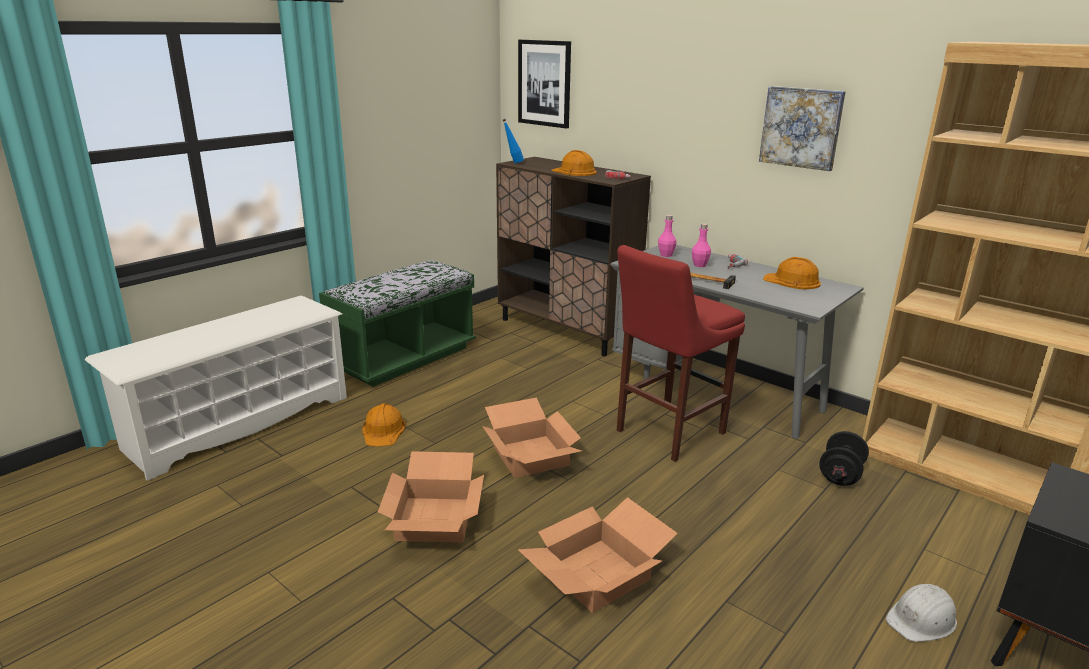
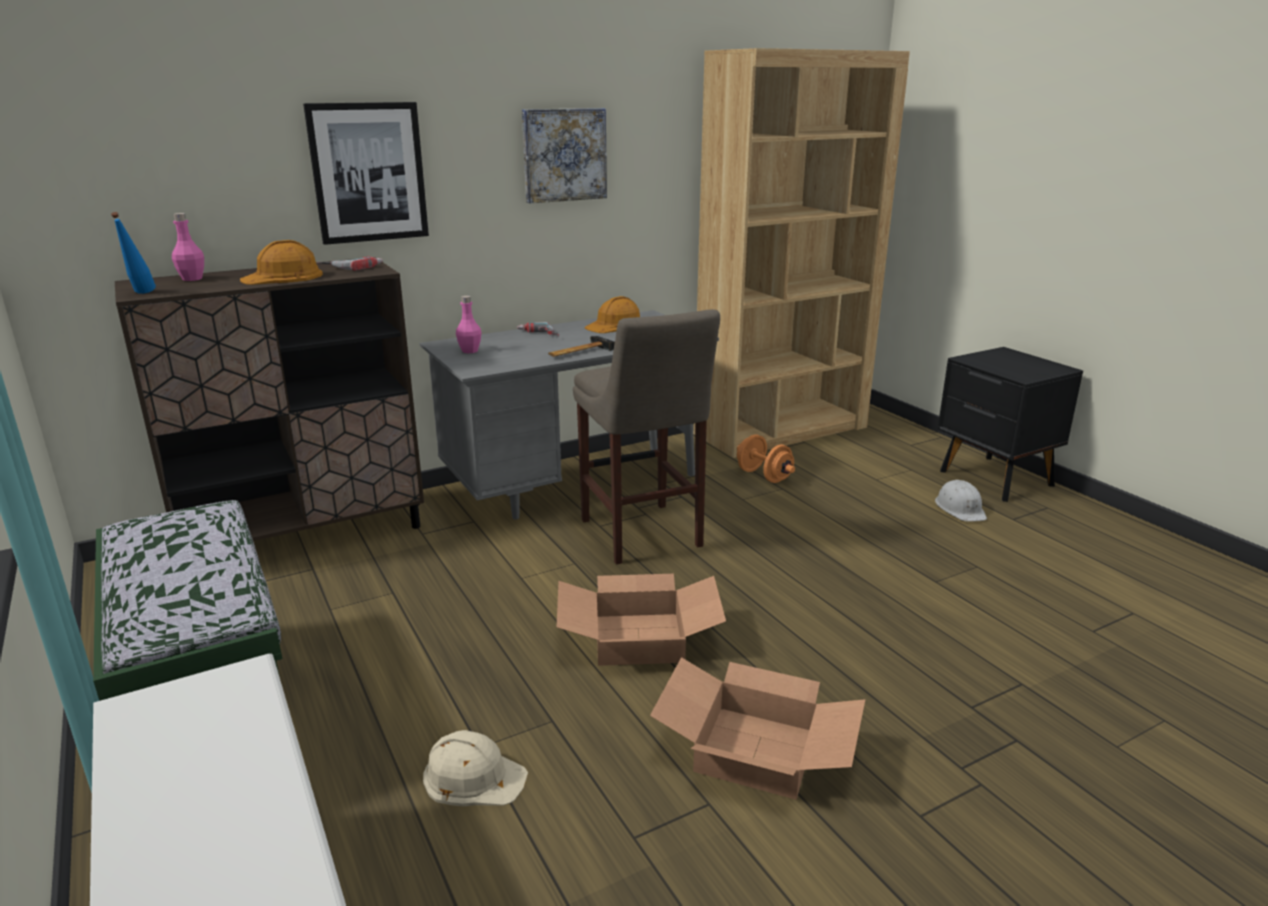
camera: 70 degrees left, 0 degrees up
orange hard hat [362,403,406,447] -> beige hard hat [423,730,528,806]
picture [518,40,571,129] -> picture moved to [303,102,429,245]
cardboard box [518,497,678,613] -> none
red stool [617,245,745,462] -> beige stool [573,309,720,565]
pink bottle [692,223,711,267] -> pink bottle moved to [172,213,204,281]
black dumbbell [819,431,869,486] -> orange dumbbell [737,435,795,483]

